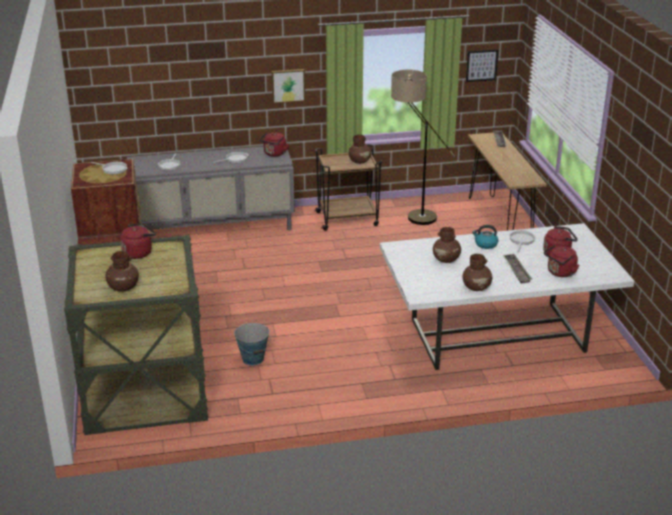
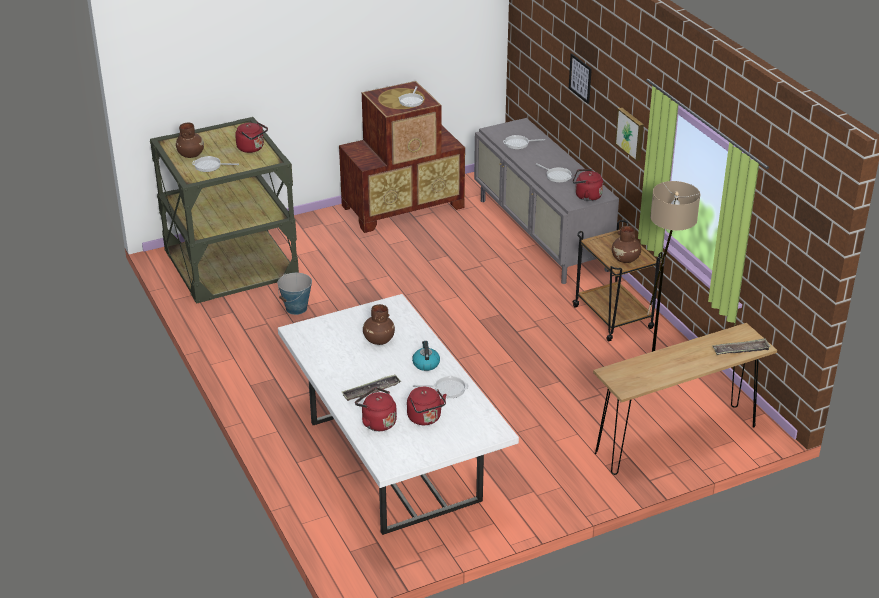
camera: 75 degrees right, 5 degrees up
brown vase [463,254,492,291] -> none
picture [466,49,499,82] -> picture moved to [569,54,592,104]
none -> frying pan [192,156,239,172]

